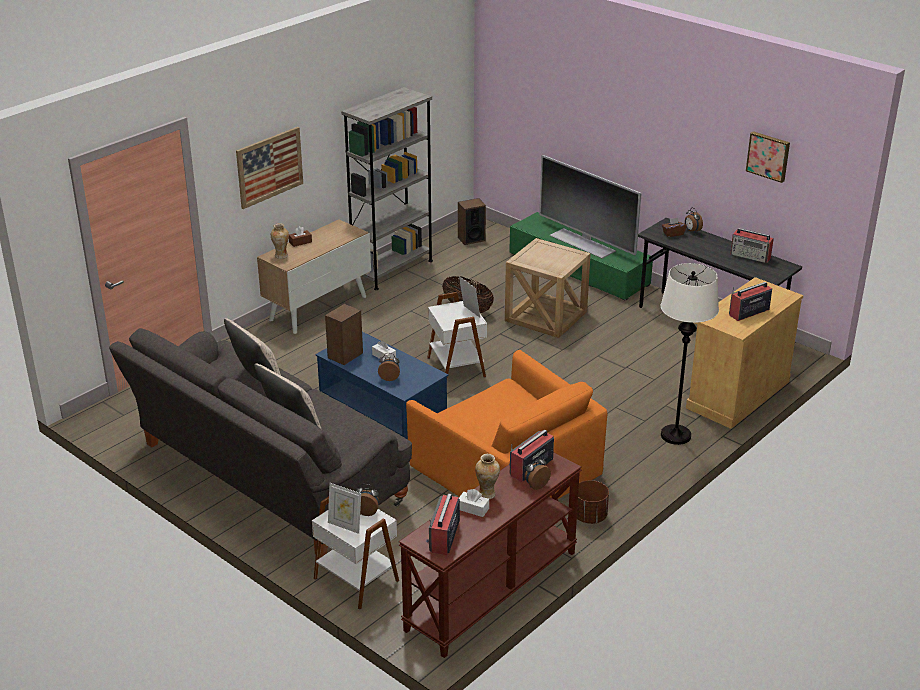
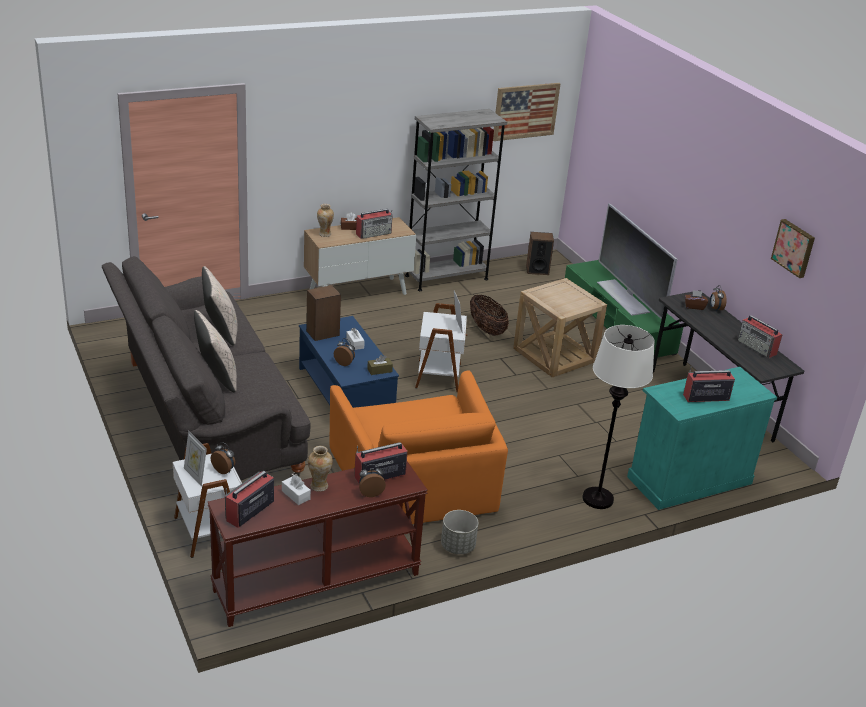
camera: 20 degrees right, 0 degrees up
picture [236,127,303,209] -> picture moved to [493,83,561,141]
brown planter [577,480,609,524] -> grey planter [441,510,478,554]
beige cabinet [686,277,803,429] -> turquoise cabinet [627,367,777,510]
none -> radio [356,209,393,239]
none -> brown tissue box [367,355,393,375]

